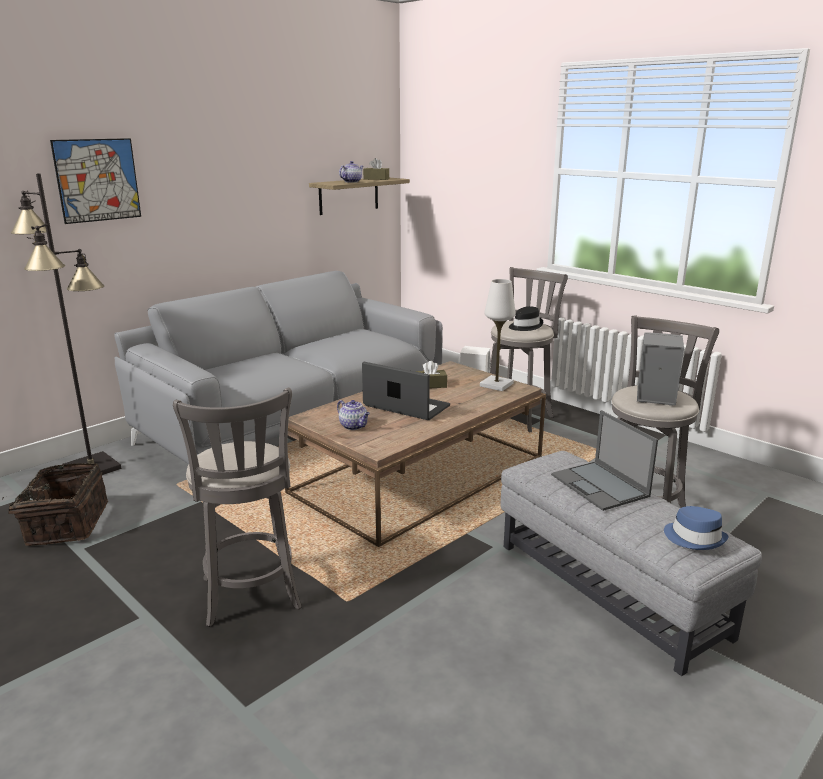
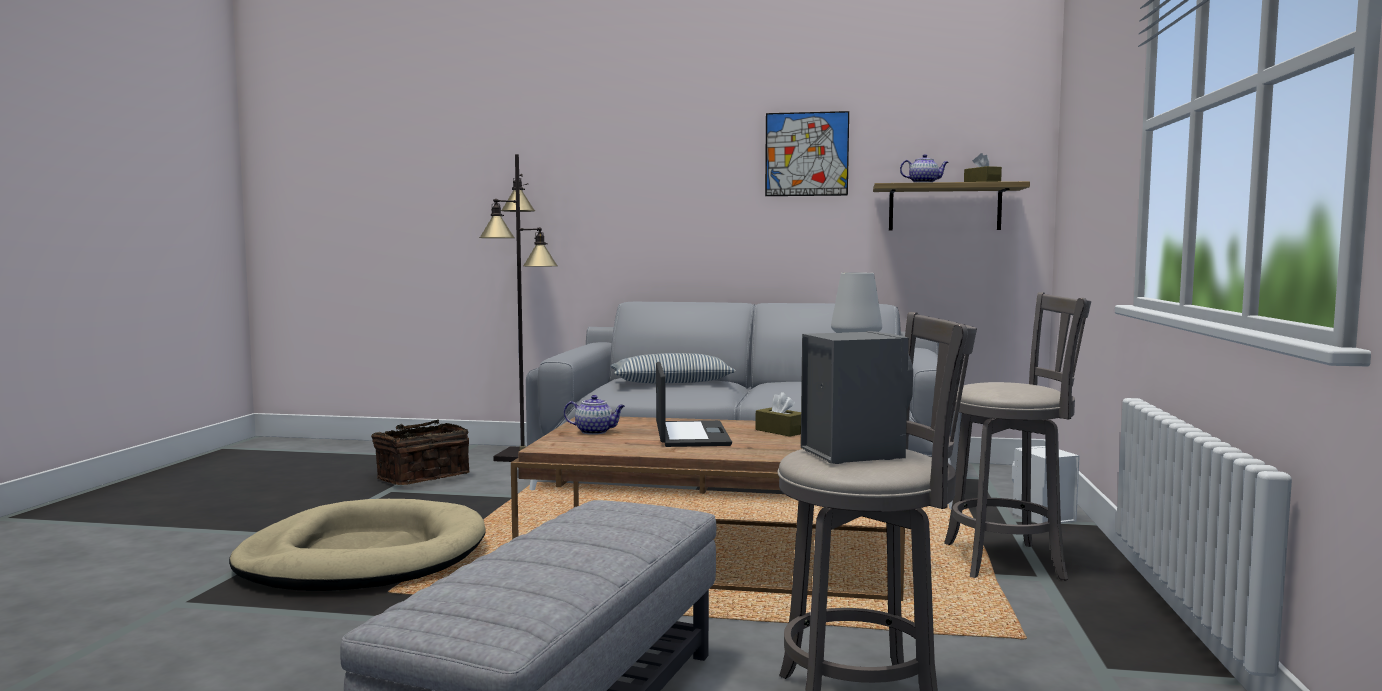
camera: 55 degrees right, 15 degrees down
picture [50,138,141,224] -> picture moved to [765,111,849,196]
grey stool [173,388,302,627] -> beige dog bed [229,499,486,591]
teapot [337,400,370,430] -> teapot turned 90 degrees counterclockwise [564,395,625,435]
black hat [509,306,543,331] -> none
laptop [551,410,658,511] -> none
blue hat [664,506,729,550] -> none
none -> pillow [610,353,736,383]

